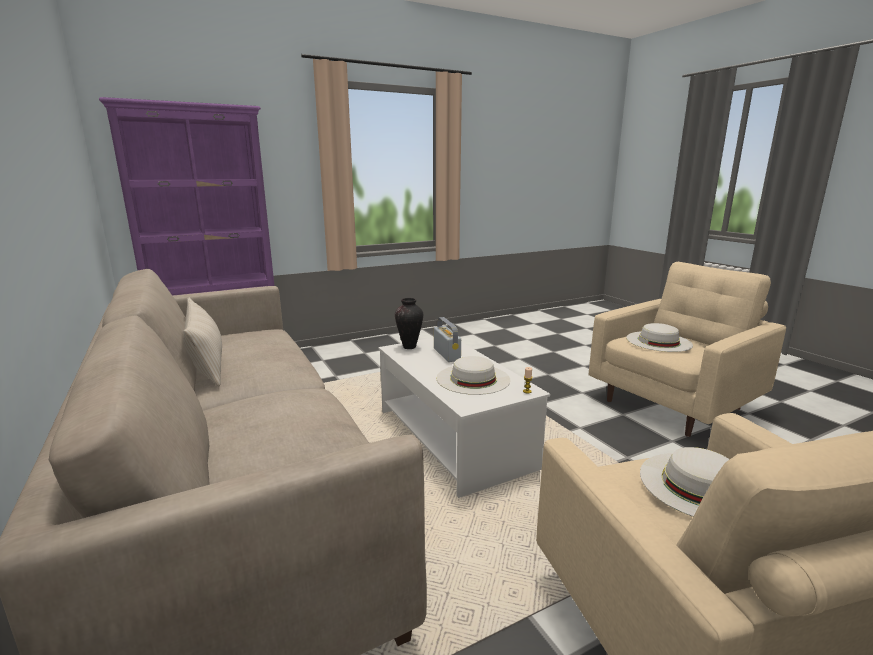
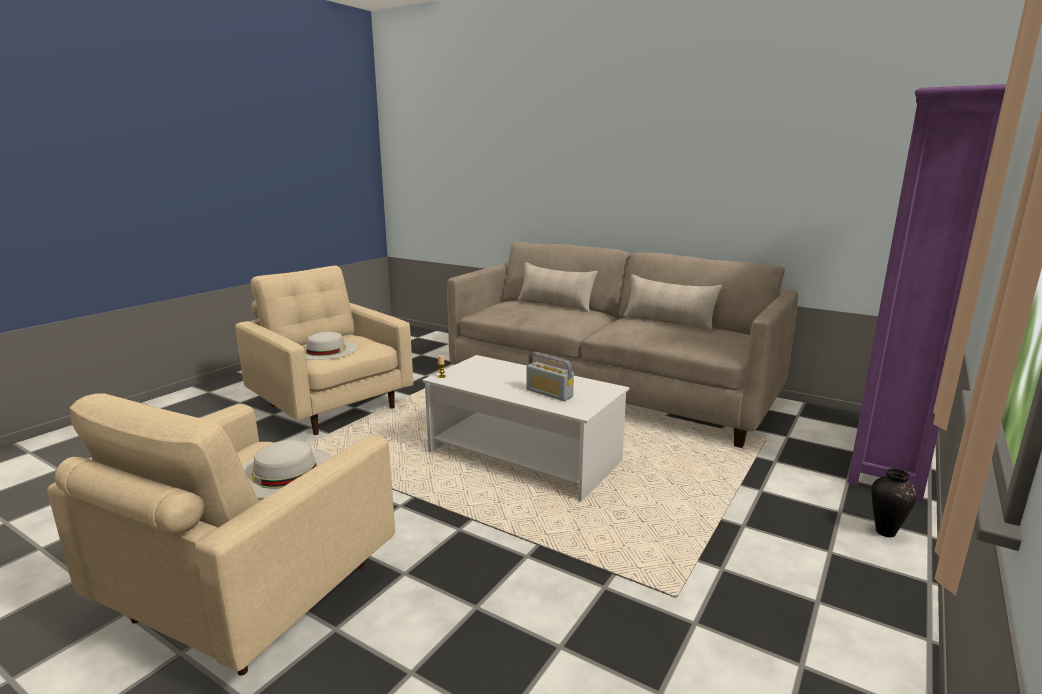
camera: 150 degrees right, 0 degrees up
vase [395,298,423,349] -> vase moved to [872,468,917,537]
white hat [437,356,510,395] -> none
none -> beige pillow [518,262,598,312]

